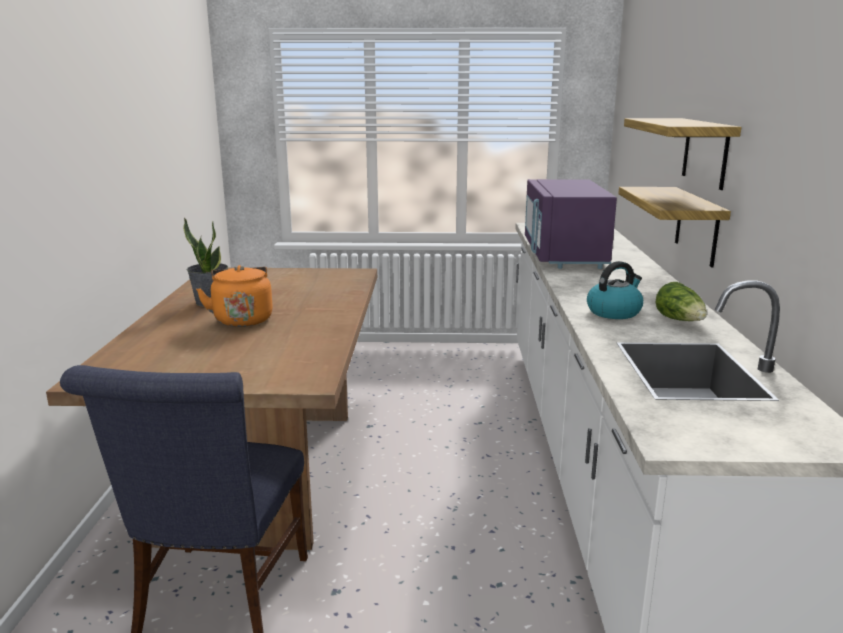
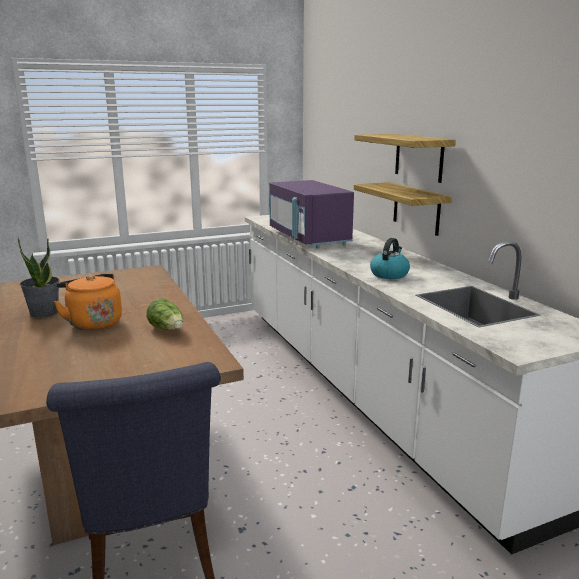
camera: 25 degrees left, 0 degrees up
lettuce [655,282,707,321] -> lettuce moved to [146,298,183,330]

